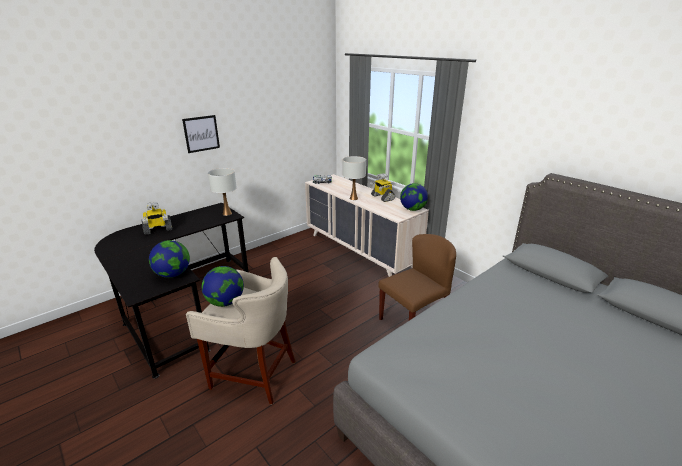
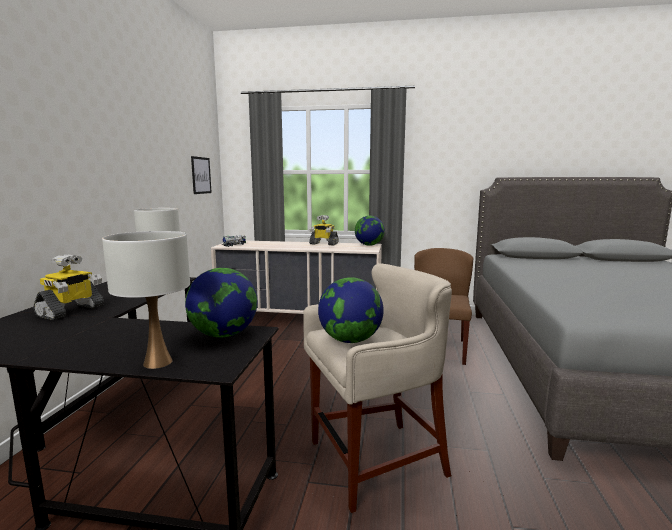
camera: 40 degrees left, 15 degrees down
picture [182,115,220,153] -> picture moved to [191,156,212,194]
white table lamp [343,156,366,200] -> white table lamp moved to [102,231,190,369]

